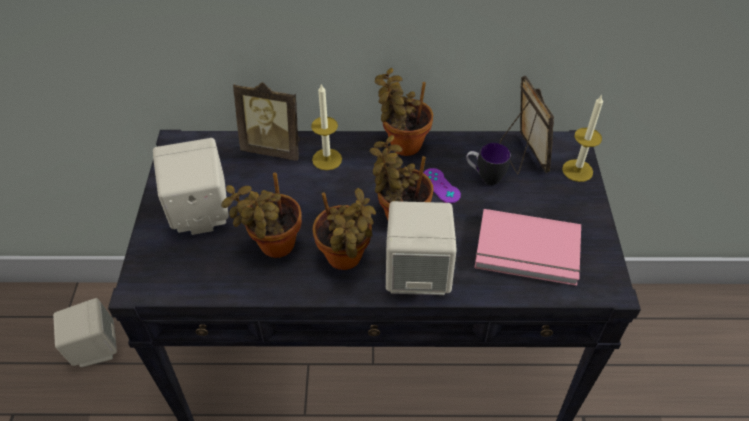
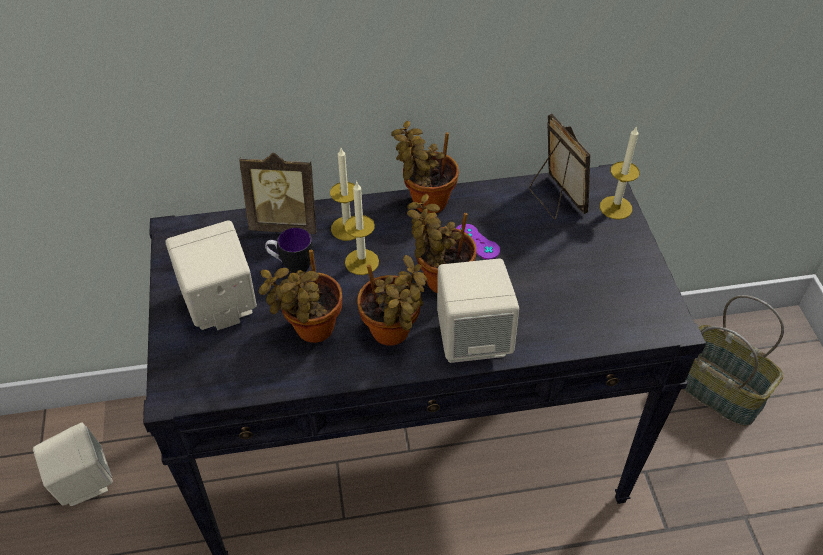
camera: 10 degrees left, 0 degrees up
mug [466,143,511,185] -> mug moved to [265,228,313,273]
pink book [475,209,581,286] -> none
none -> candle [344,181,379,275]
none -> basket [683,295,784,426]

